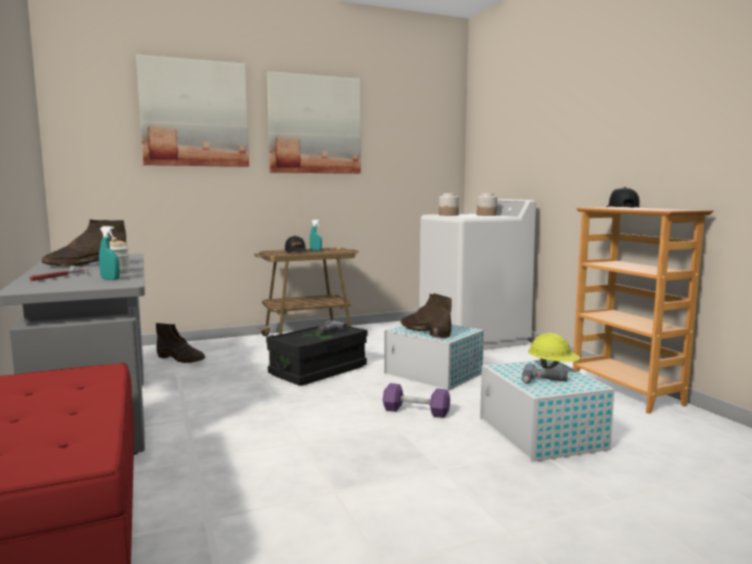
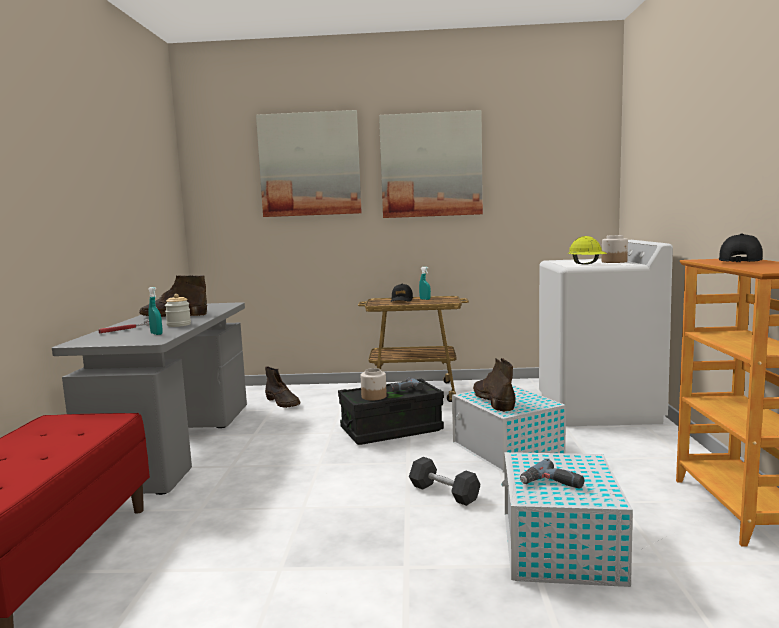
camera: 25 degrees right, 0 degrees up
purple dumbbell [383,383,450,418] -> black dumbbell [409,457,480,506]
jar [439,193,459,216] -> jar moved to [361,368,387,400]
yellow hard hat [528,333,581,369] -> yellow hard hat moved to [568,236,607,265]

